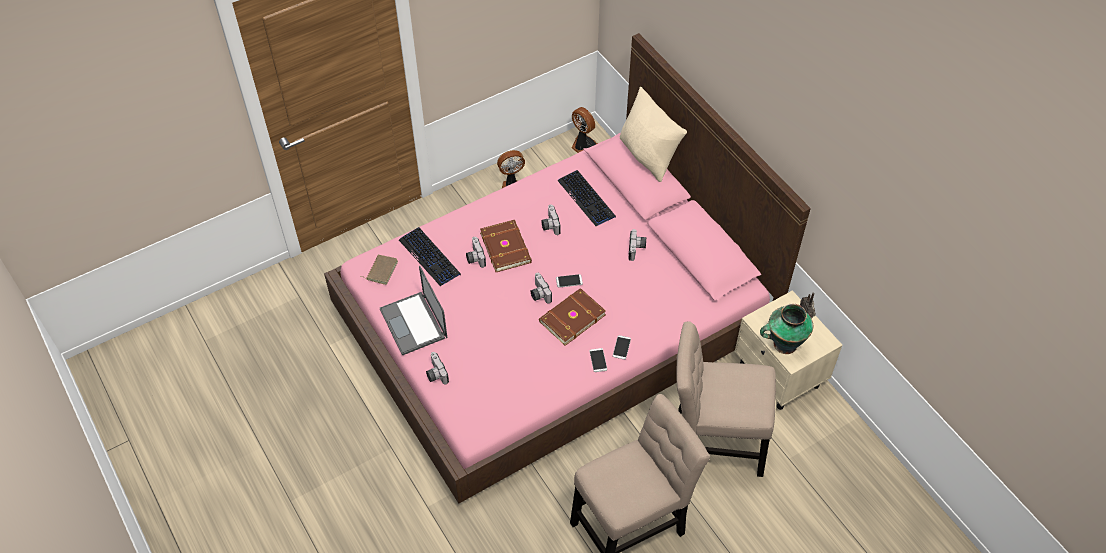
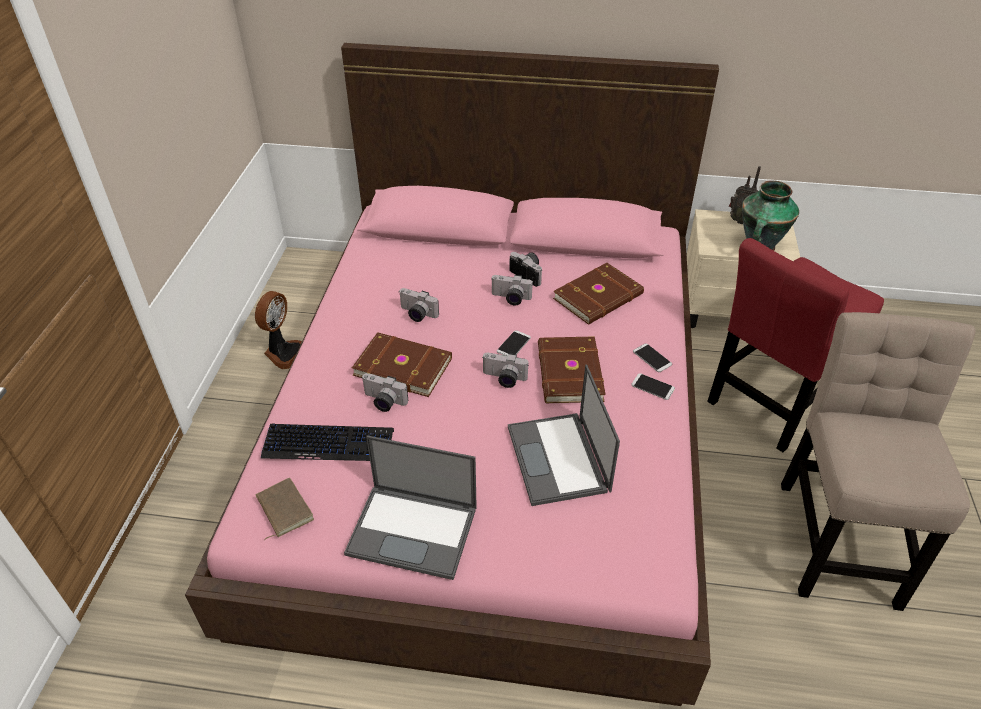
camera: 50 degrees left, 10 degrees down
camera [426,352,449,385] -> camera moved to [491,275,533,305]
keyboard [557,170,616,226] -> none
fan [571,107,598,153] -> none
beige pillow [620,87,687,182] -> none
beige chair [676,321,776,477] -> red chair [707,238,884,452]
none -> laptop [508,365,620,506]
none -> brown book [553,263,644,325]

